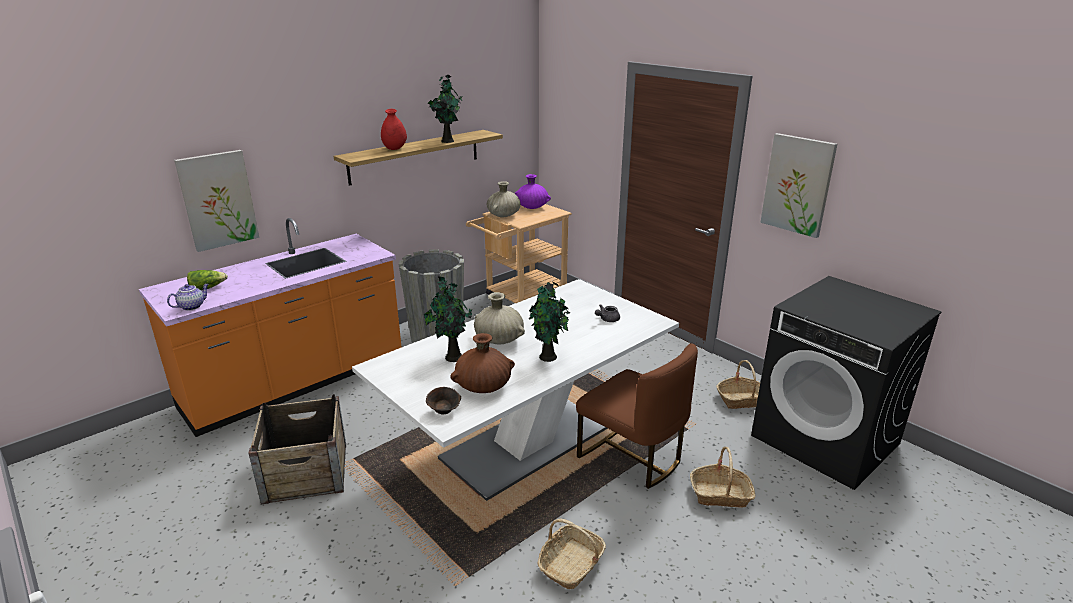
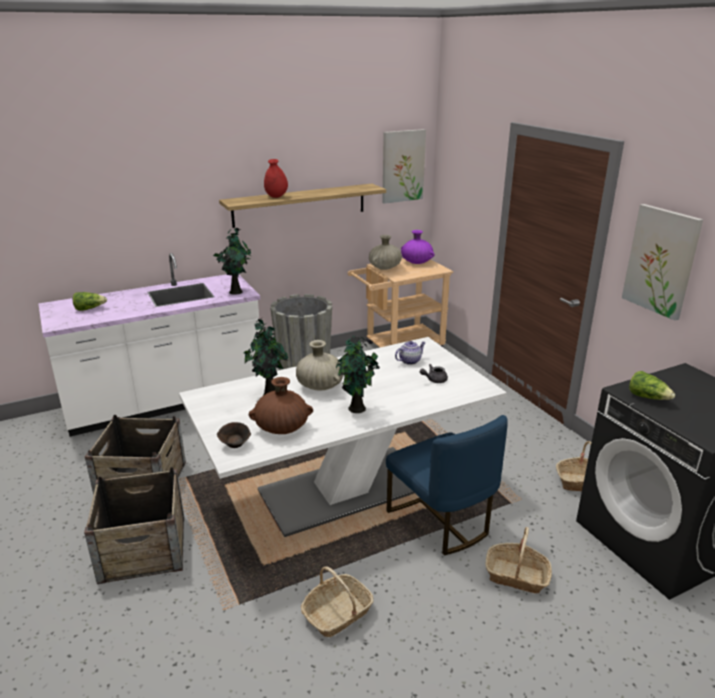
camera: 15 degrees right, 0 degrees up
orange counter [139,218,402,437] -> white counter [38,253,260,437]
teapot [167,284,209,311] -> teapot moved to [395,341,426,365]
picture [174,150,259,252] -> picture moved to [382,129,426,204]
potted plant [428,74,462,143] -> potted plant moved to [213,228,251,295]
brown chair [576,343,698,489] -> blue chair [386,415,508,555]
none -> crate [84,467,184,584]
none -> lettuce [629,371,675,400]

